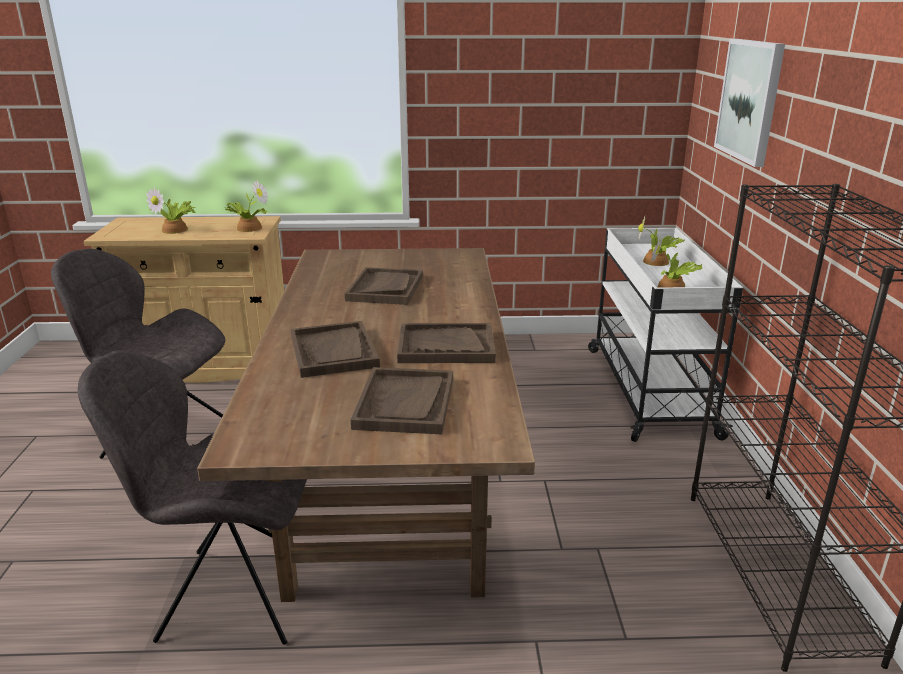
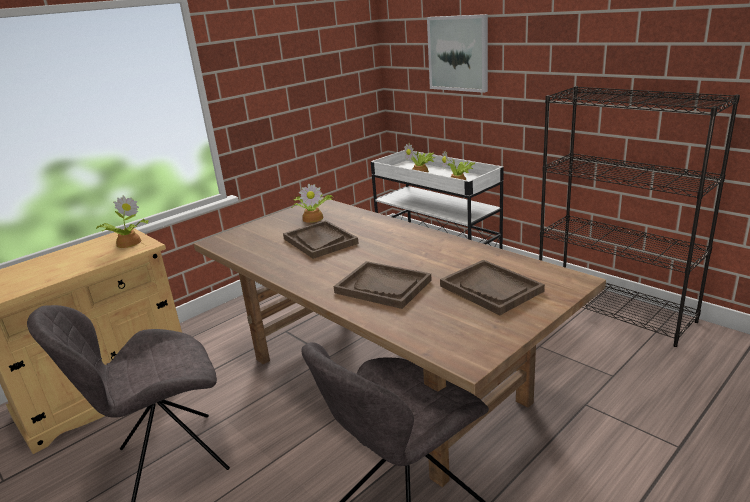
camera: 40 degrees left, 0 degrees up
potted plant [146,187,196,234] -> potted plant moved to [291,183,333,223]
brown tray [397,323,496,363] -> none

